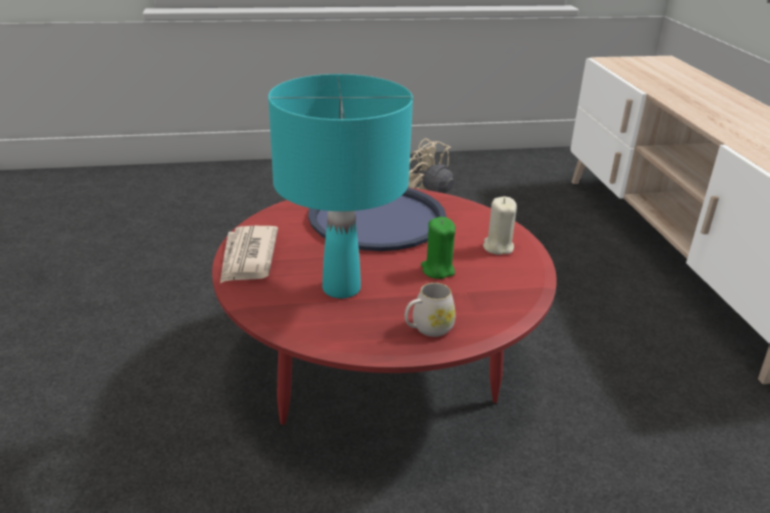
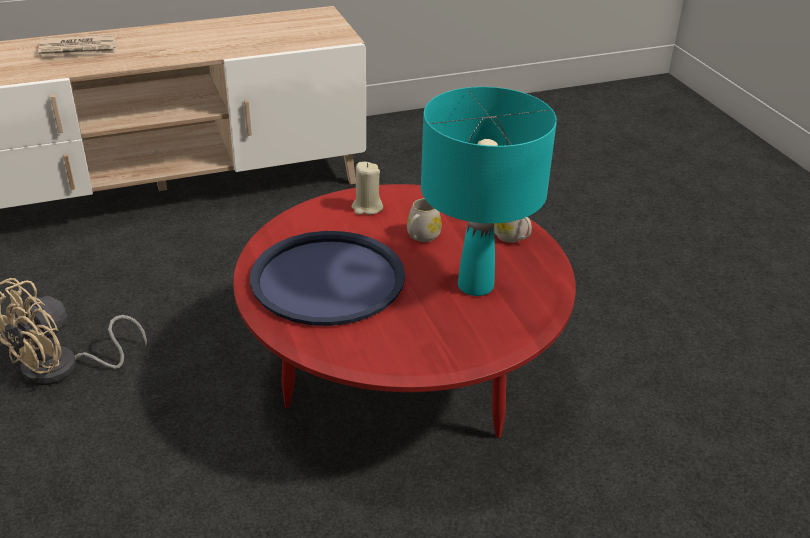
camera: 100 degrees left, 5 degrees up
newspaper [220,226,278,283] -> newspaper moved to [38,34,117,57]
green candle [421,217,455,279] -> white mug [407,198,442,242]

